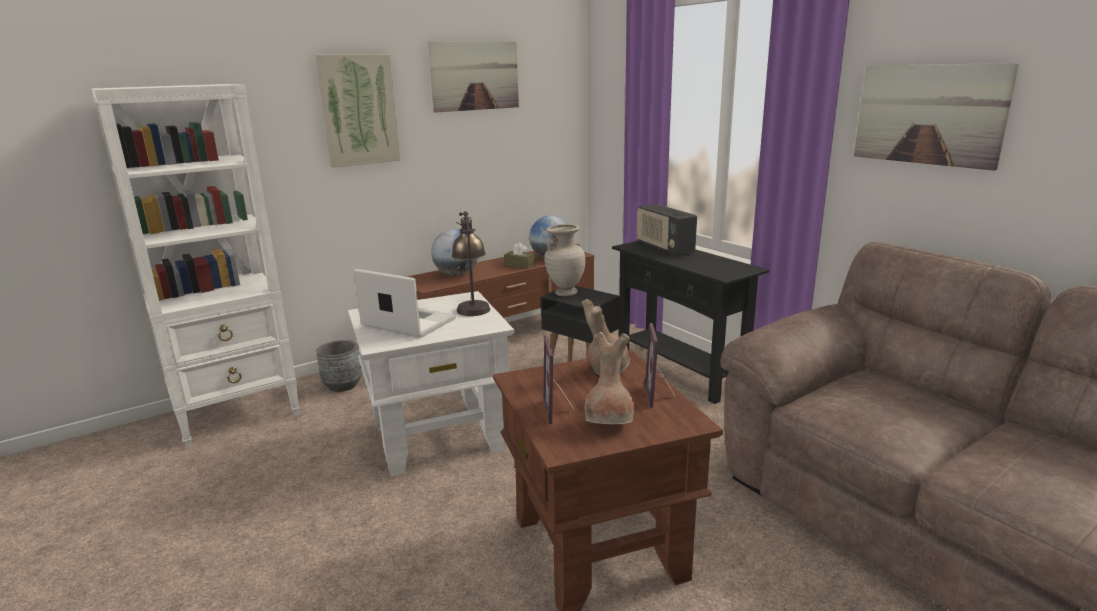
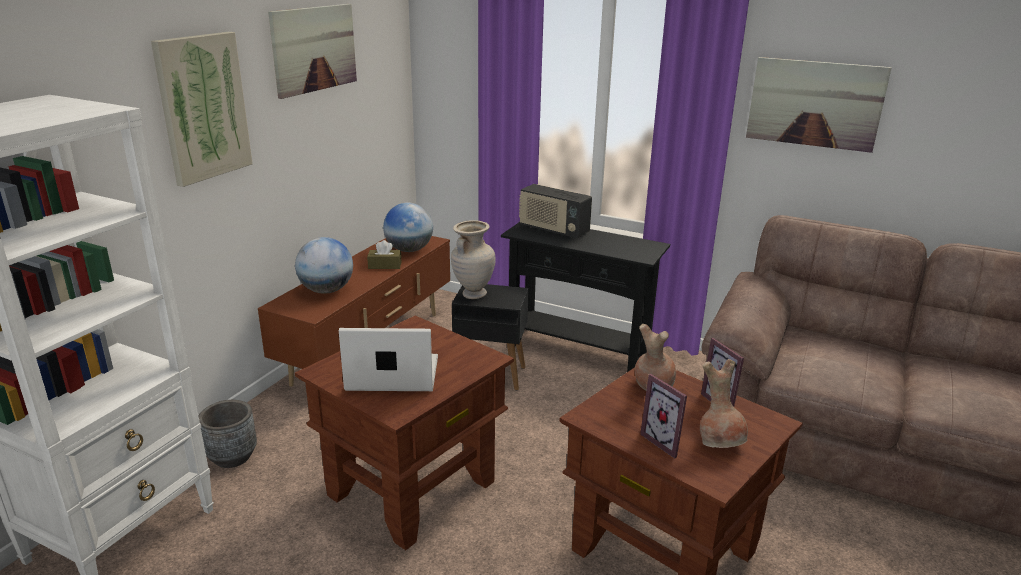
camera: 30 degrees left, 5 degrees up
white side table [348,291,514,477] -> brown side table [295,316,514,550]
table lamp [452,211,490,316] -> none

